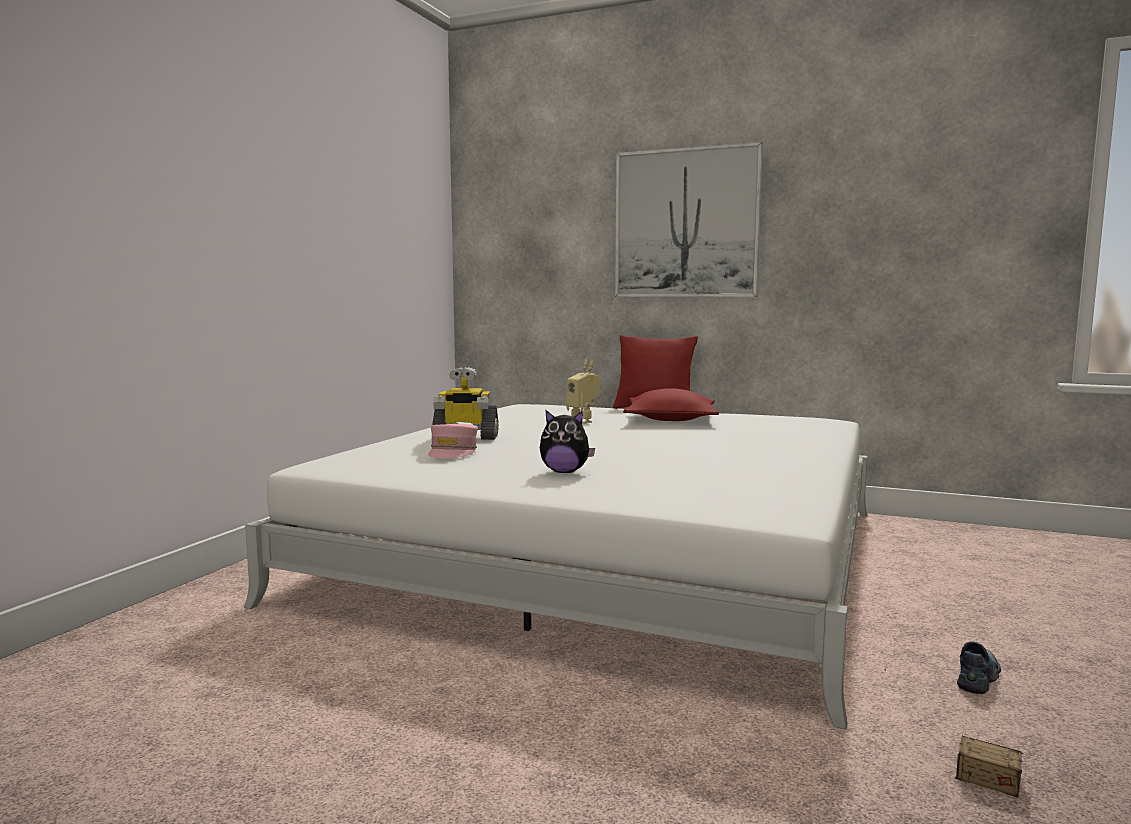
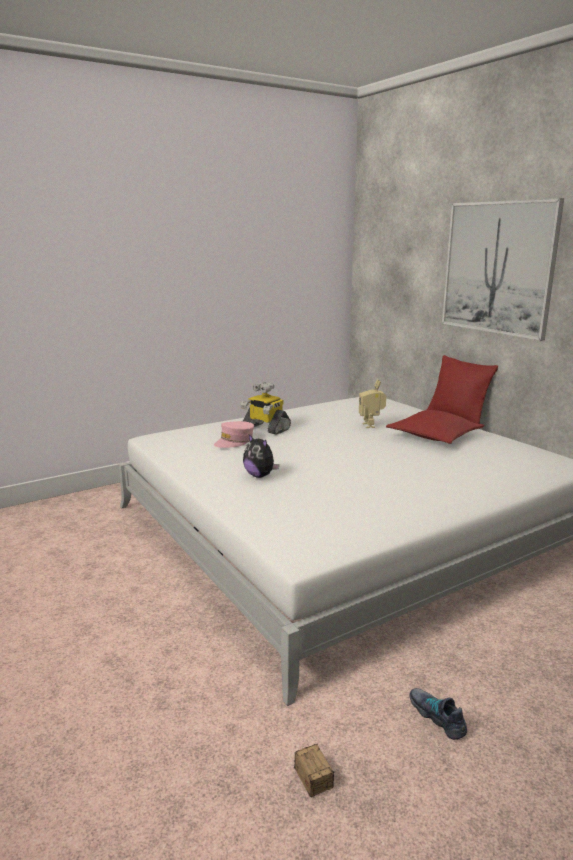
camera: 35 degrees right, 10 degrees up
shoe [957,641,1001,694] -> shoe turned 105 degrees counterclockwise [410,688,467,740]

